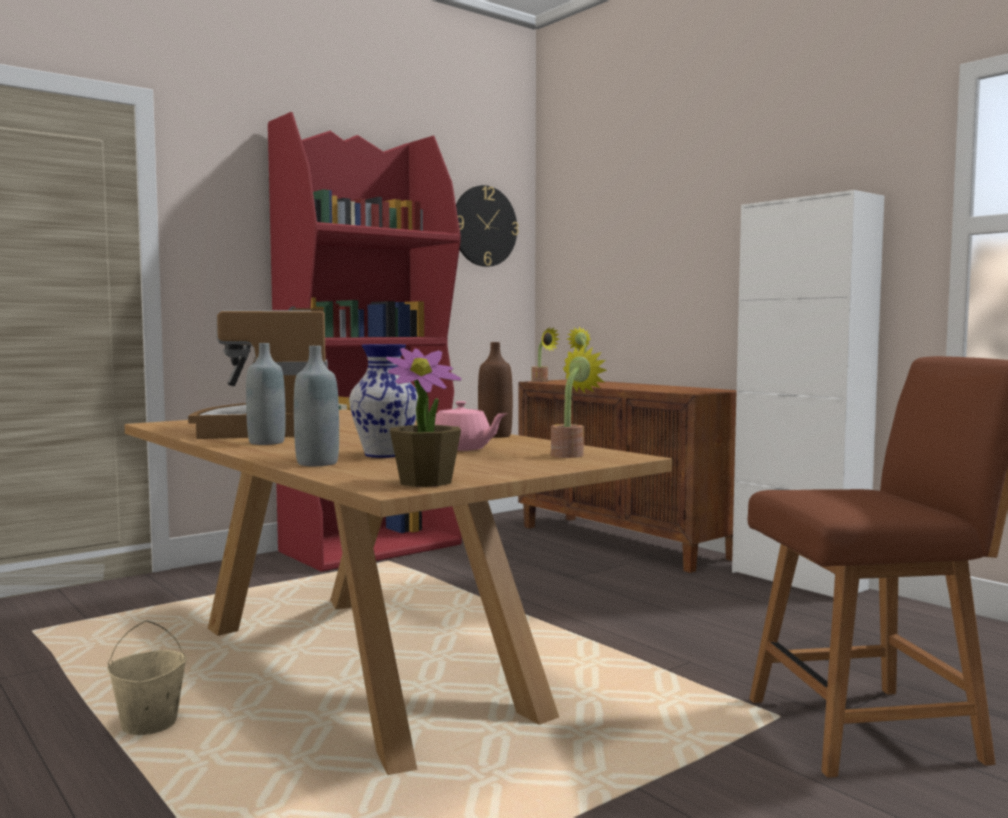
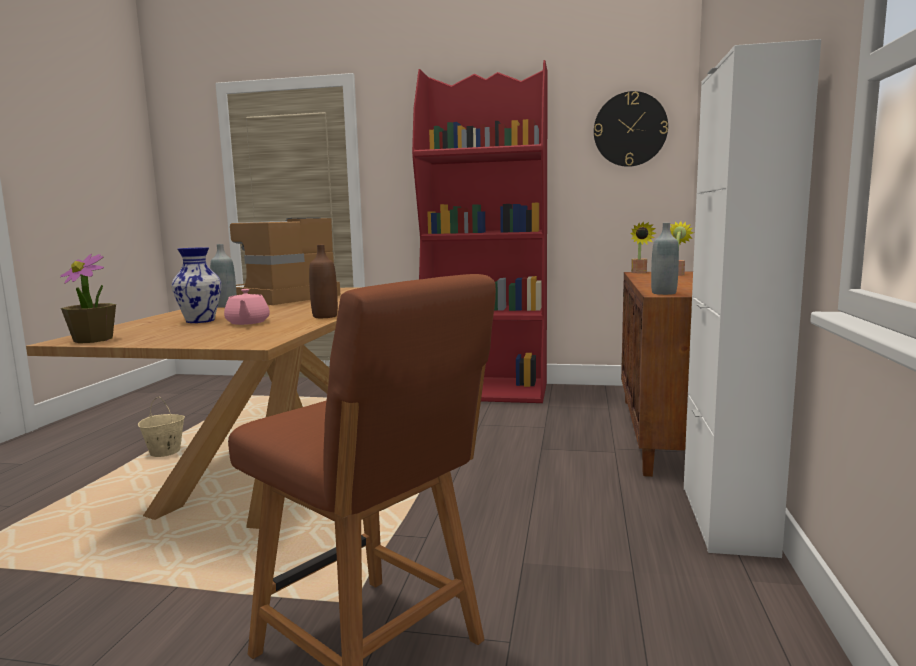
camera: 50 degrees right, 5 degrees up
grey bottle [294,346,339,466] -> grey bottle moved to [651,223,679,295]
potted plant [551,345,607,458] -> none

